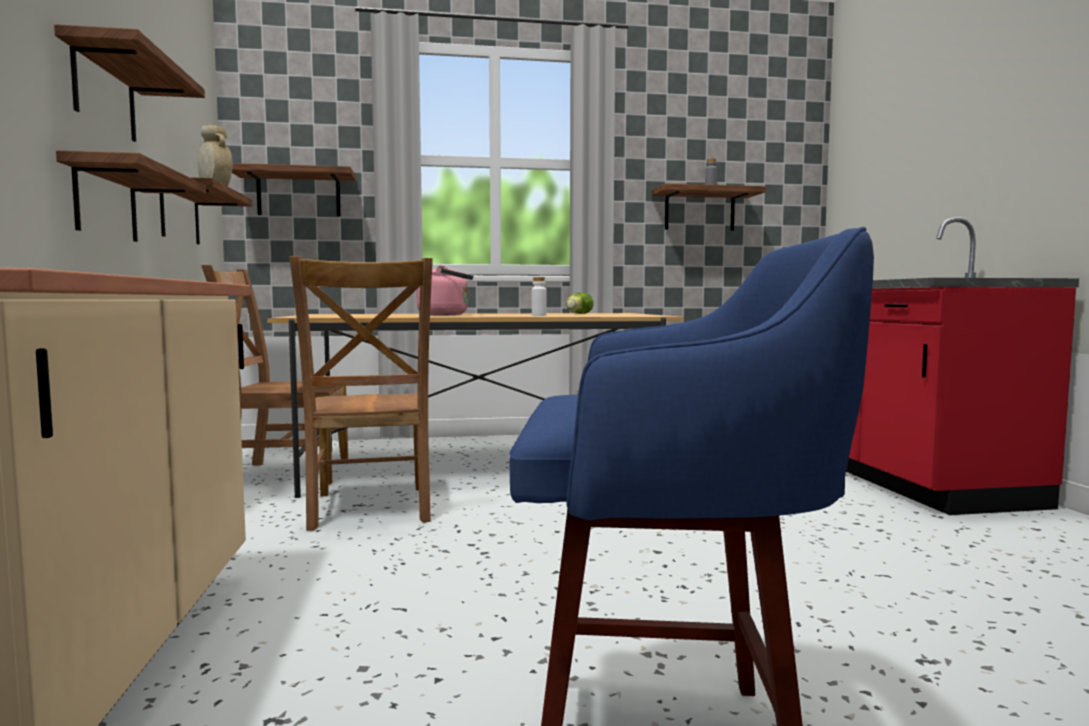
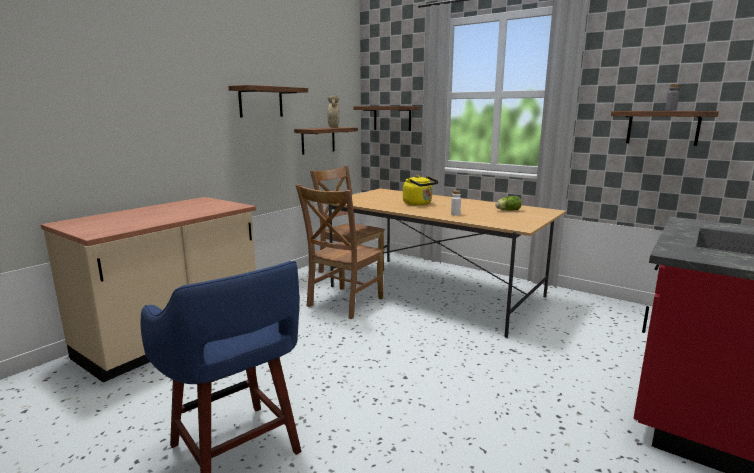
camera: 45 degrees right, 10 degrees up
shelf [56,150,206,242] -> none
pink kettle [416,265,473,315] -> yellow kettle [403,175,439,206]

